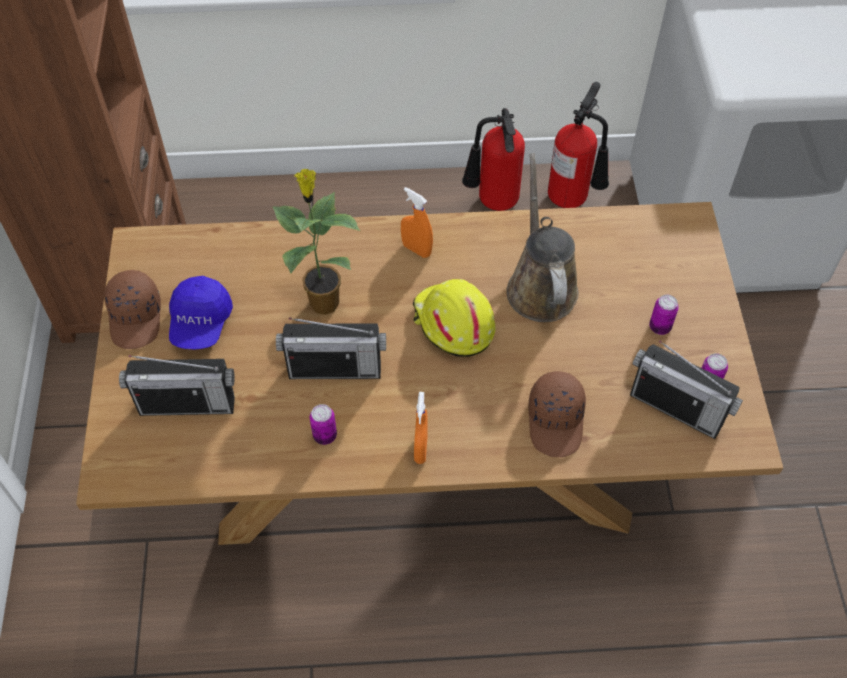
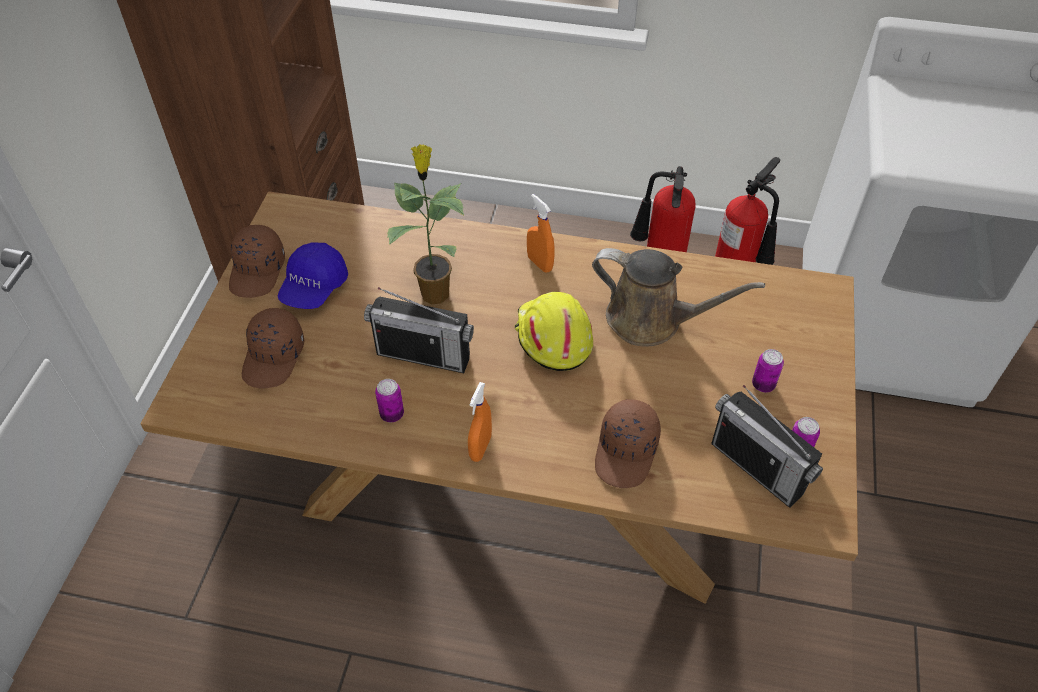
camera: 15 degrees right, 5 degrees down
radio [119,355,235,416] -> brown cap [242,308,304,389]
brown watering can [506,153,579,322] -> brown watering can turned 105 degrees clockwise [592,248,765,347]

